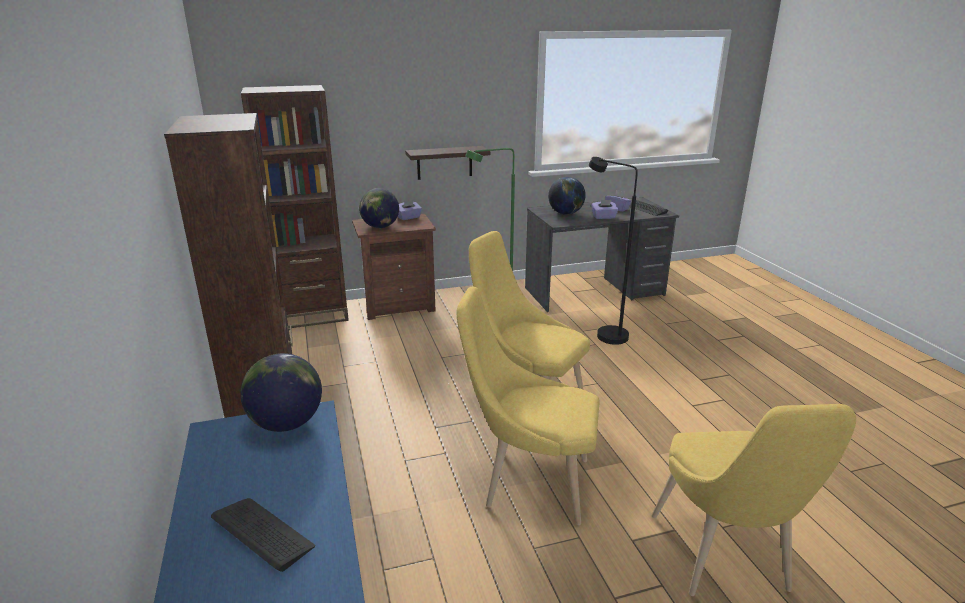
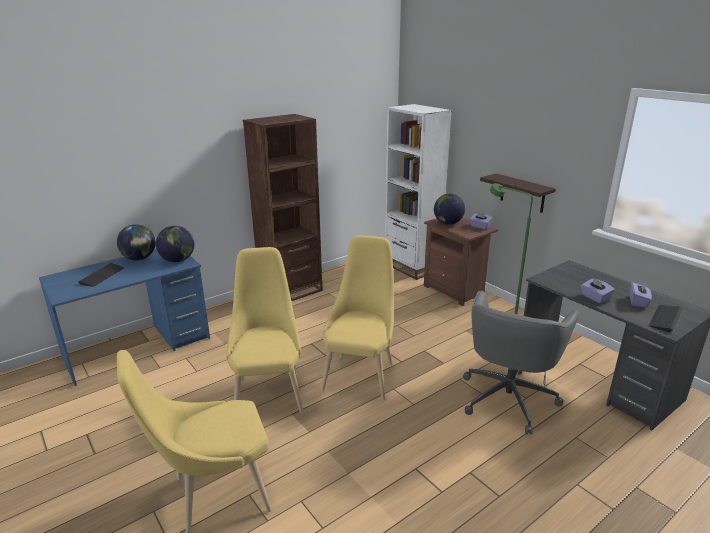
camera: 70 degrees right, 0 degrees up
brown bookcase [241,85,349,328] -> white bookcase [385,104,452,280]
globe [548,177,586,215] -> globe moved to [117,224,156,260]
black floor lamp [589,157,638,345] -> grey office chair [463,291,579,435]

